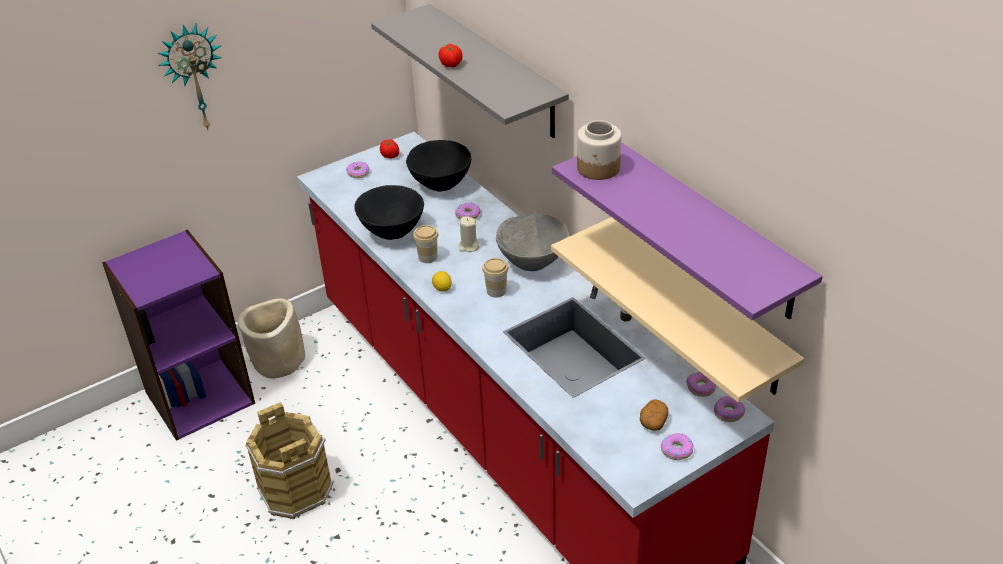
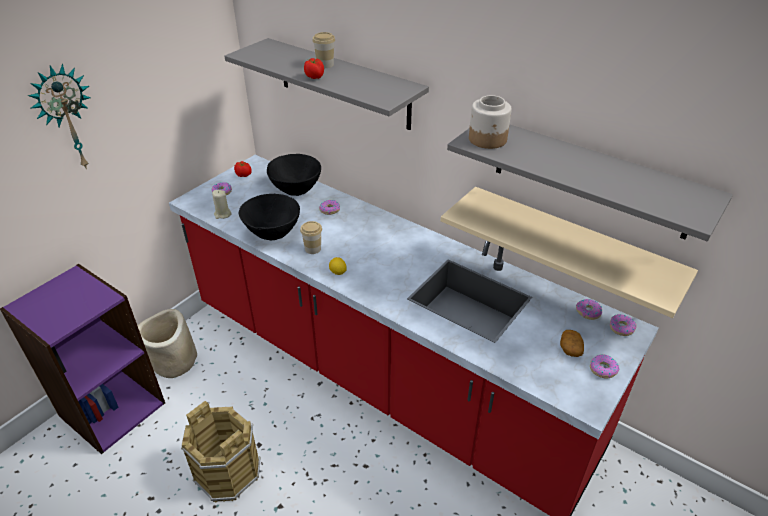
camera: 20 degrees left, 0 degrees up
beige candle [458,217,480,252] -> beige candle moved to [212,190,232,219]
cup [482,258,509,298] -> cup moved to [312,32,335,68]
grey bowl [496,214,569,271] -> none
purple shelf [552,142,823,320] -> grey shelf [447,125,733,241]

